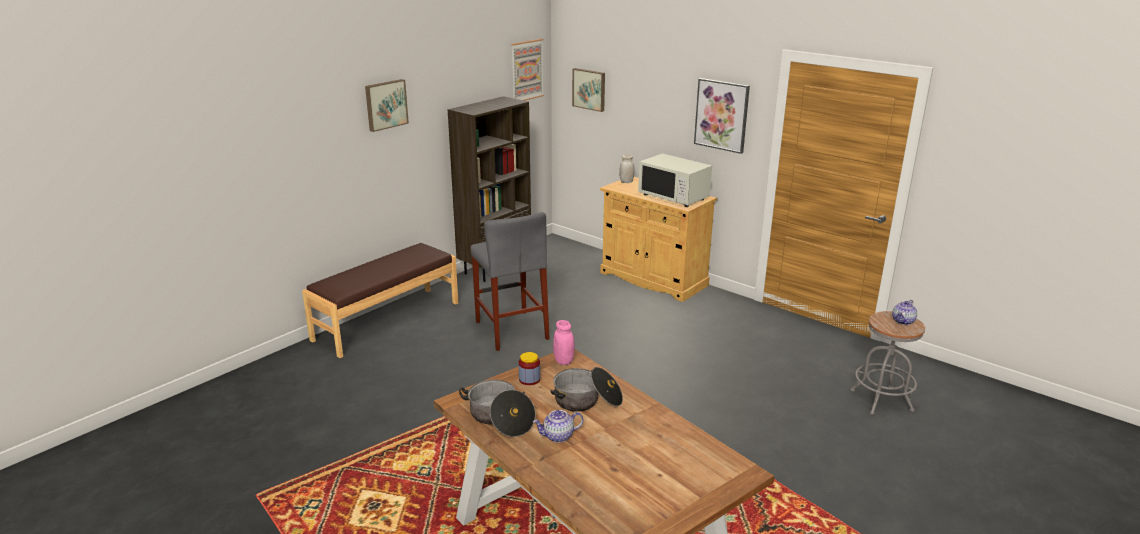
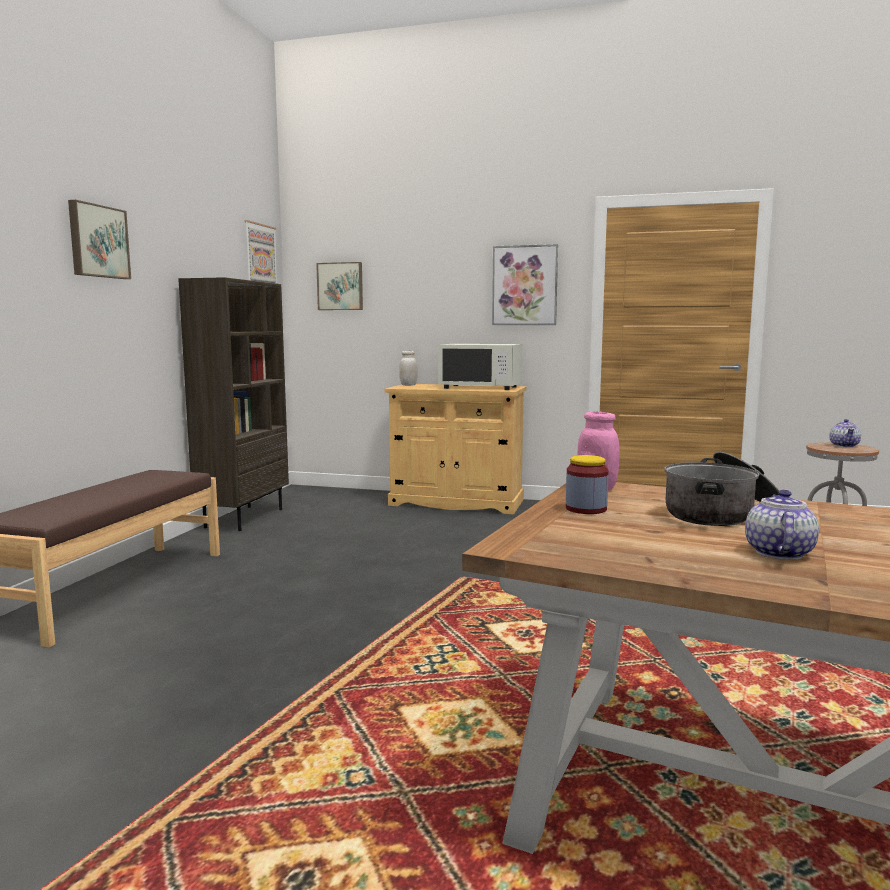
camera: 25 degrees left, 15 degrees down
cooking pot [459,380,536,437] -> none
grey stool [471,212,550,351] -> none
teapot [533,410,584,443] -> teapot turned 150 degrees clockwise [745,490,819,560]

